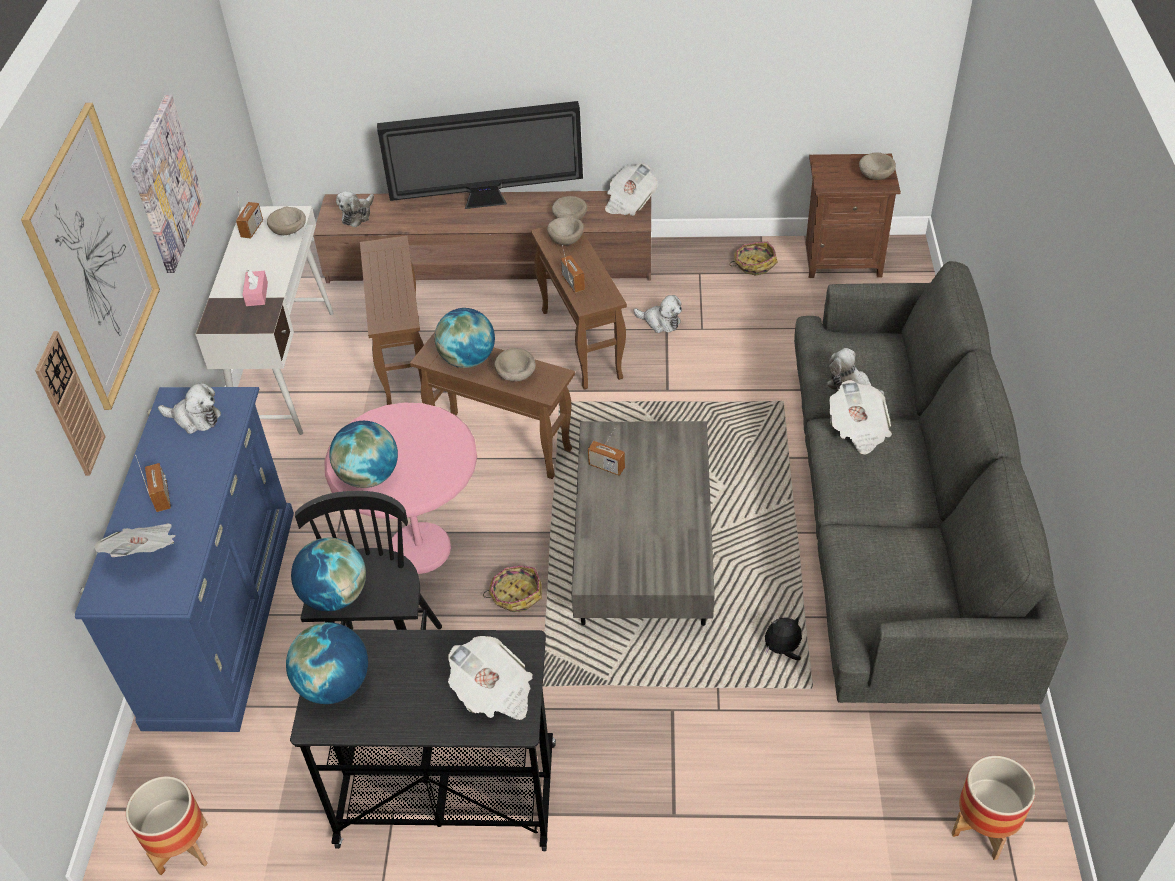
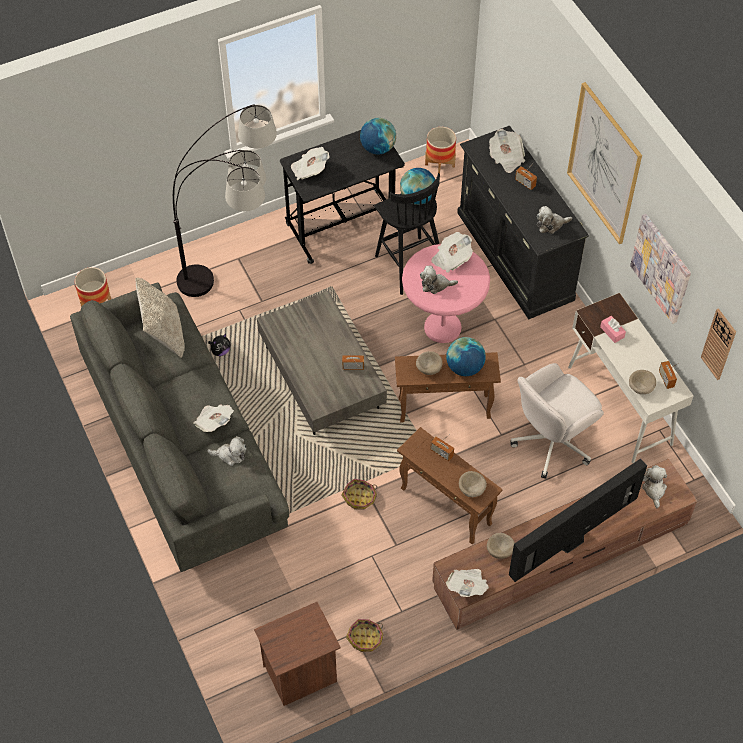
camera: 150 degrees right, 10 degrees up
wall clock [35,331,106,476] -> wall clock moved to [701,308,736,380]
blue cabinet [75,387,294,732] -> black cabinet [457,126,589,320]
globe [329,421,398,488] -> newspaper [431,232,473,273]
brown side table [360,236,424,405] -> white office chair [510,363,604,479]
basket [483,565,542,612] -> basket moved to [341,479,377,509]
plush toy [633,295,682,333] -> plush toy moved to [420,266,458,294]
beige bowl [859,152,896,180] -> none
none -> beige pillow [135,278,185,358]
none -> floor lamp [173,104,277,297]

